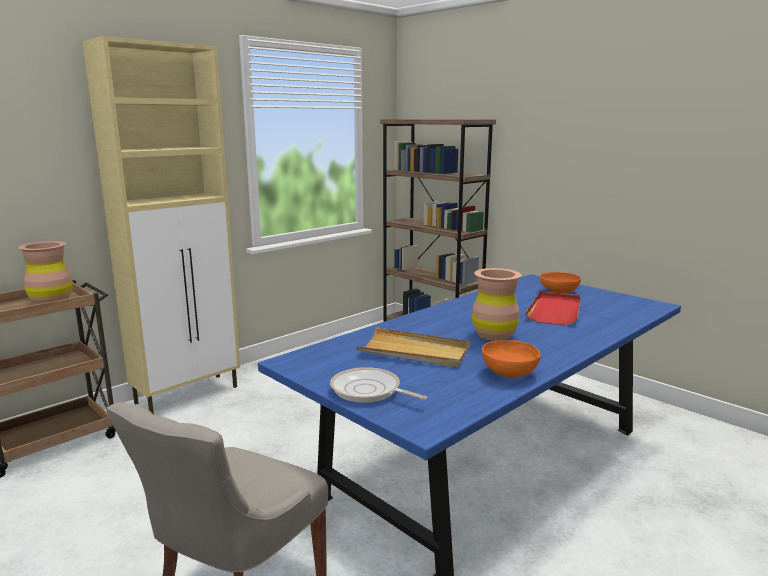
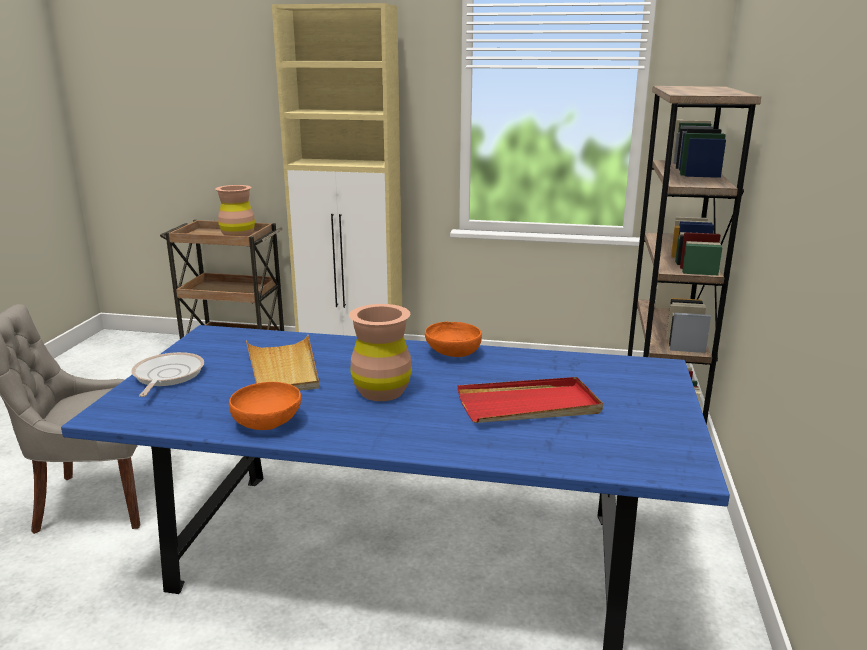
camera: 55 degrees right, 5 degrees up
orange bowl [540,272,581,293] -> orange bowl moved to [425,322,482,357]

